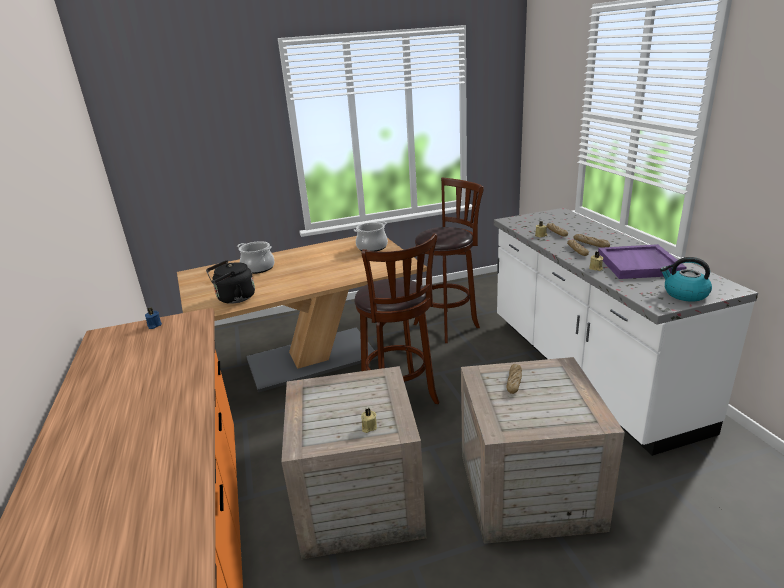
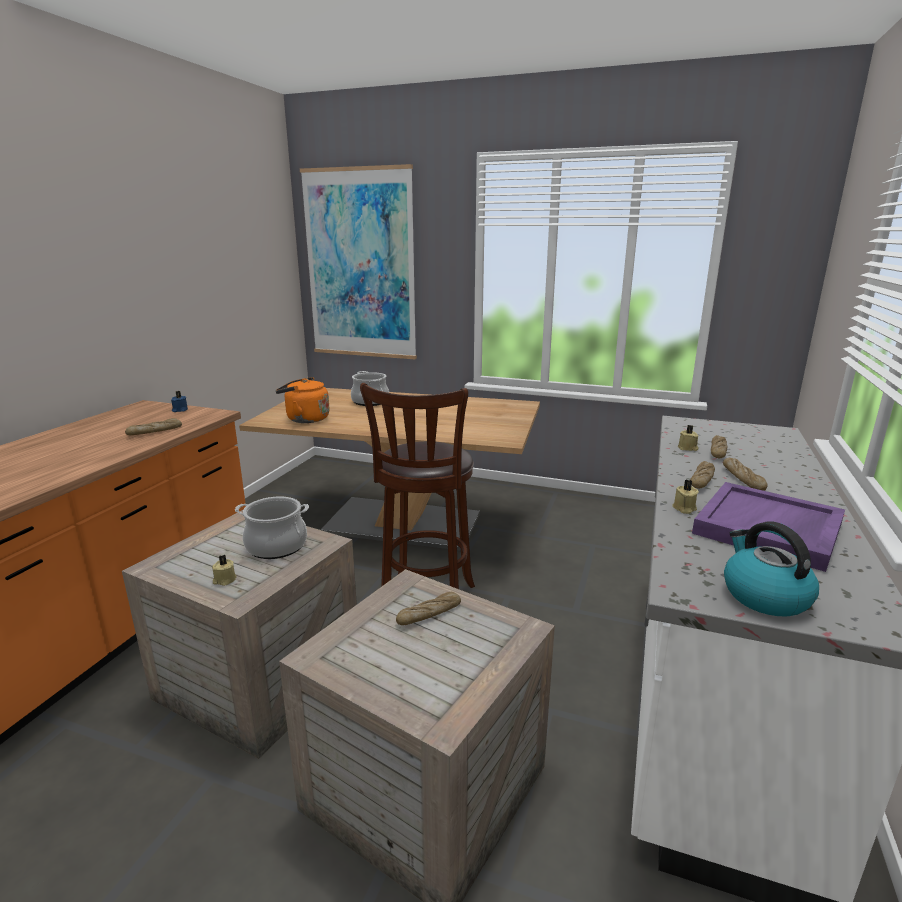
camera: 35 degrees right, 5 degrees down
black kettle [206,260,255,304] -> orange kettle [275,377,330,423]
cooking pot [354,221,388,251] -> cooking pot moved to [235,496,309,559]
brown stool [414,177,484,343] -> none
none -> bread [125,418,182,435]
none -> picture [300,164,417,359]

